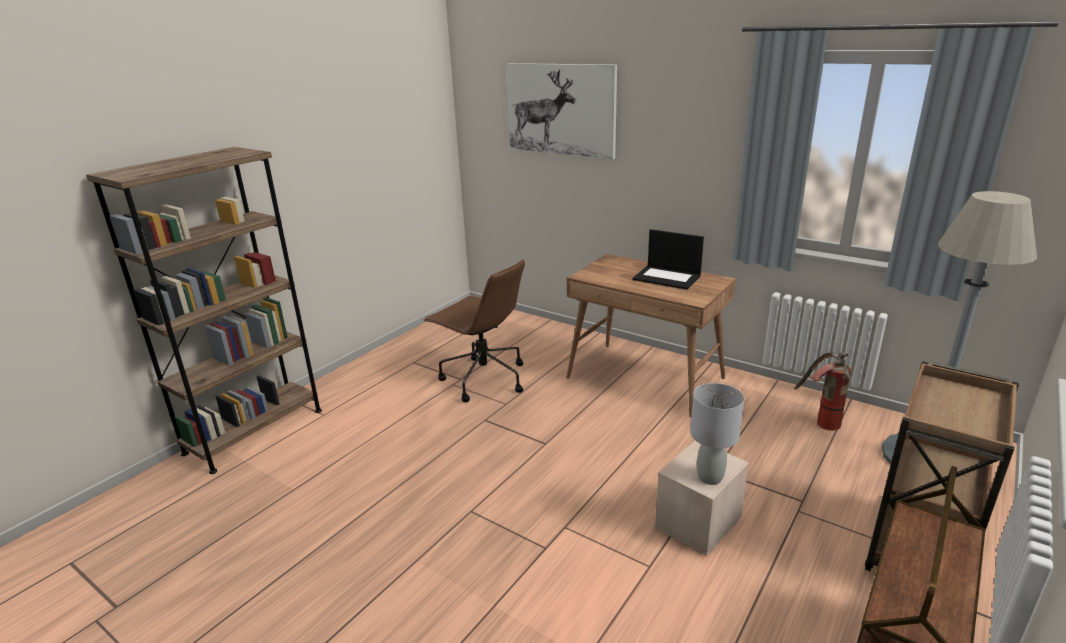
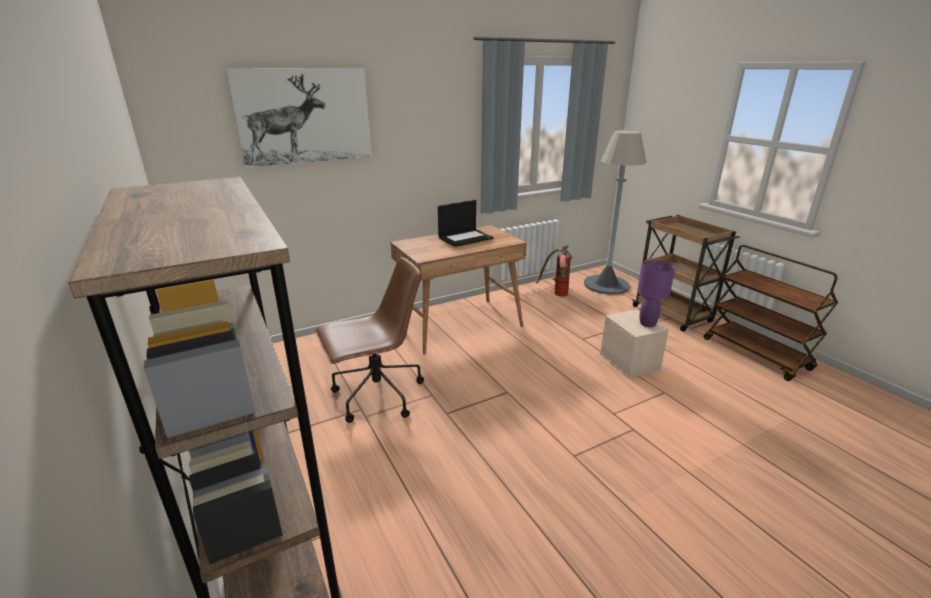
camera: 65 degrees left, 0 degrees up
grey table lamp [690,383,744,485] -> purple table lamp [637,260,675,327]

